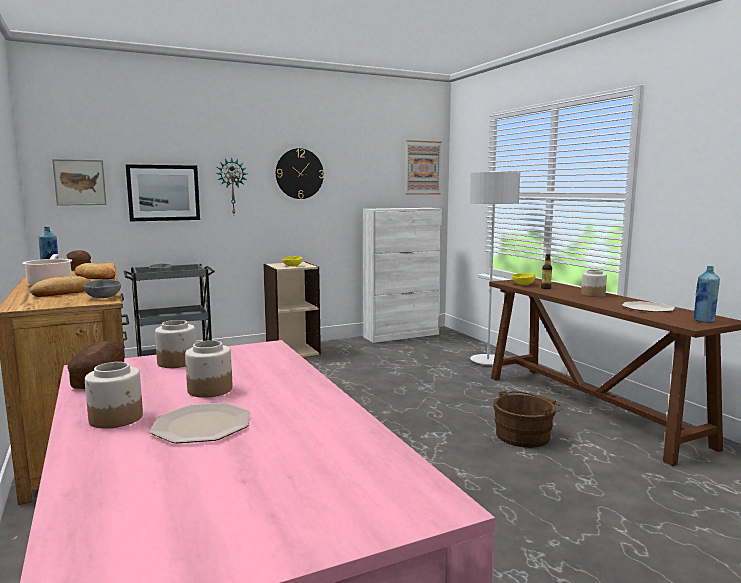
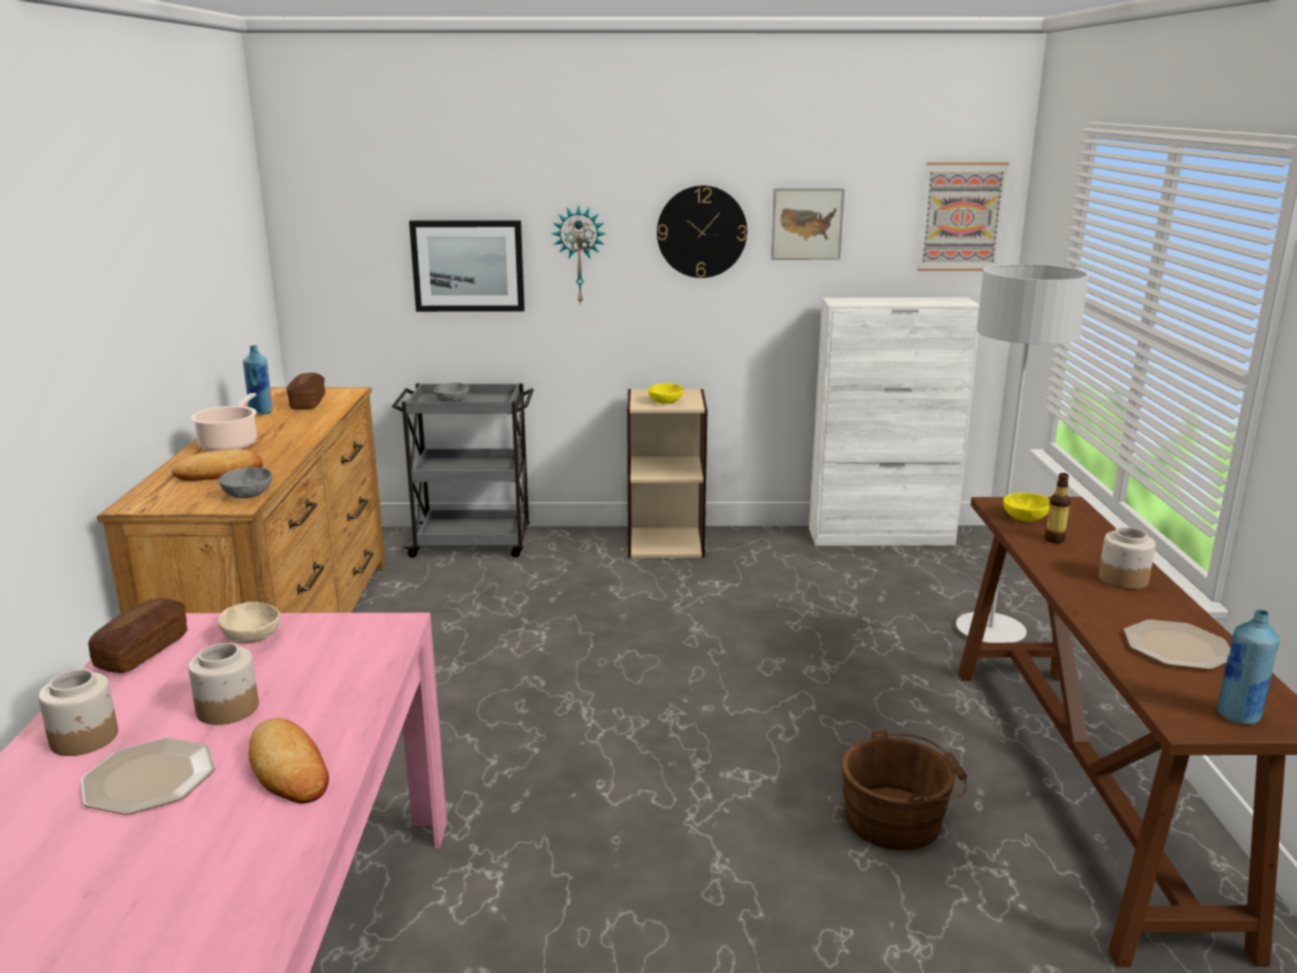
camera: 25 degrees right, 10 degrees up
picture [52,159,107,206] -> picture moved to [771,188,845,260]
bread [74,263,115,280] -> bread moved to [248,718,329,803]
jar [155,320,196,368] -> beige bowl [218,602,280,644]

